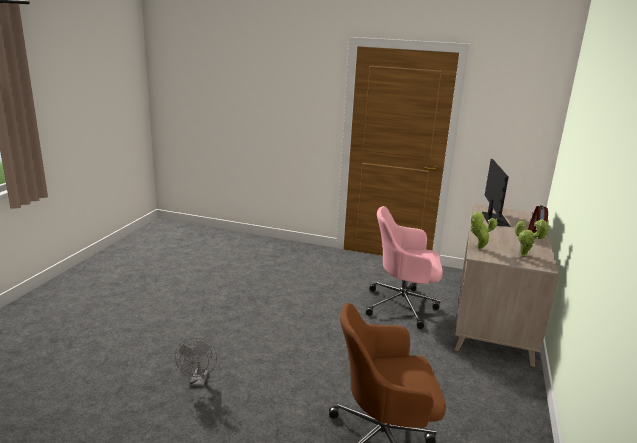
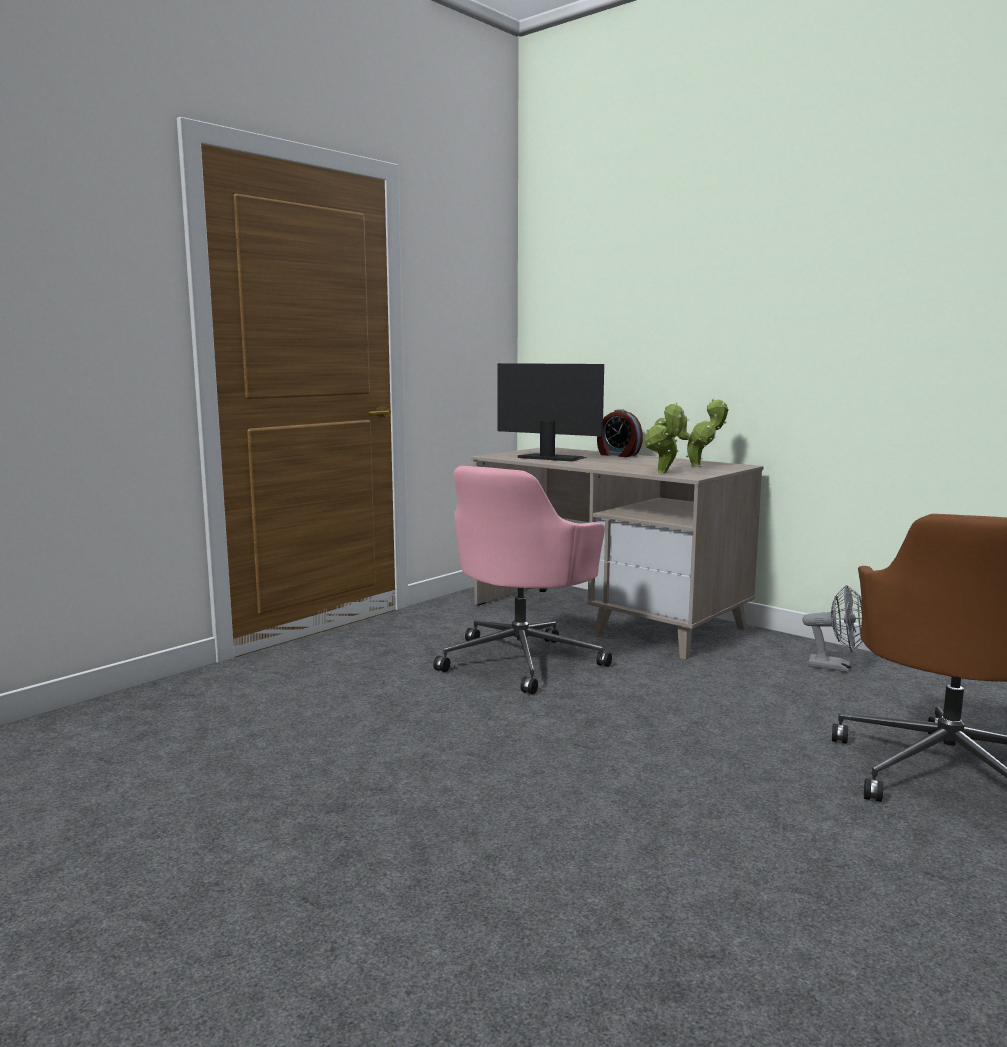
camera: 65 degrees left, 10 degrees down
grey fan [175,338,217,386] -> grey fan moved to [802,585,863,672]

